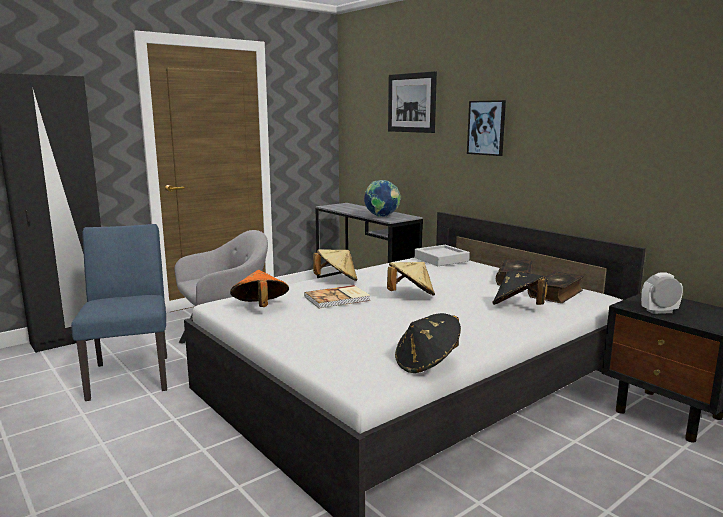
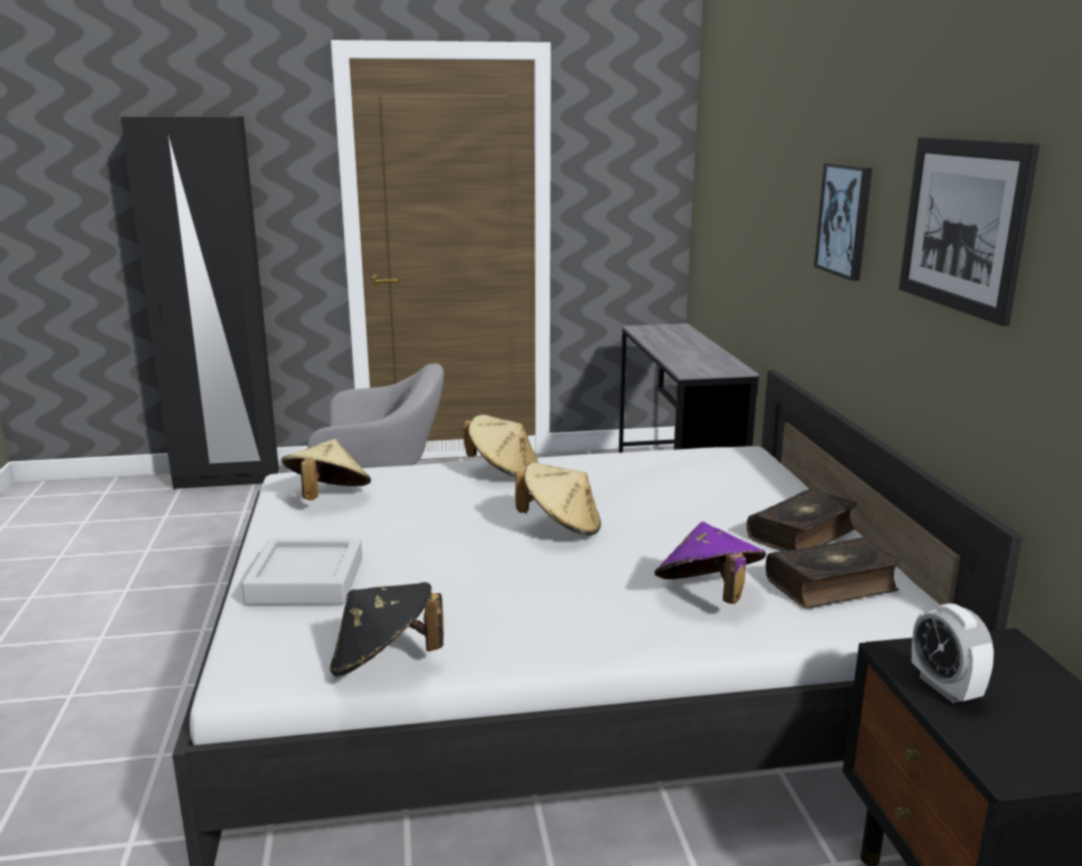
camera: 30 degrees right, 5 degrees up
blue chair [71,224,167,401] -> none
orange hat [230,270,289,307] -> beige hat [281,439,371,500]
book [304,285,370,309] -> none
globe [364,180,401,217] -> none
picture [388,71,437,133] -> picture moved to [899,137,1040,326]
grey tray [415,245,470,266] -> grey tray moved to [242,539,363,604]
black hat [492,270,548,305] -> purple hat [654,522,766,604]
alarm clock [641,272,683,314] -> alarm clock turned 135 degrees counterclockwise [912,603,994,703]

